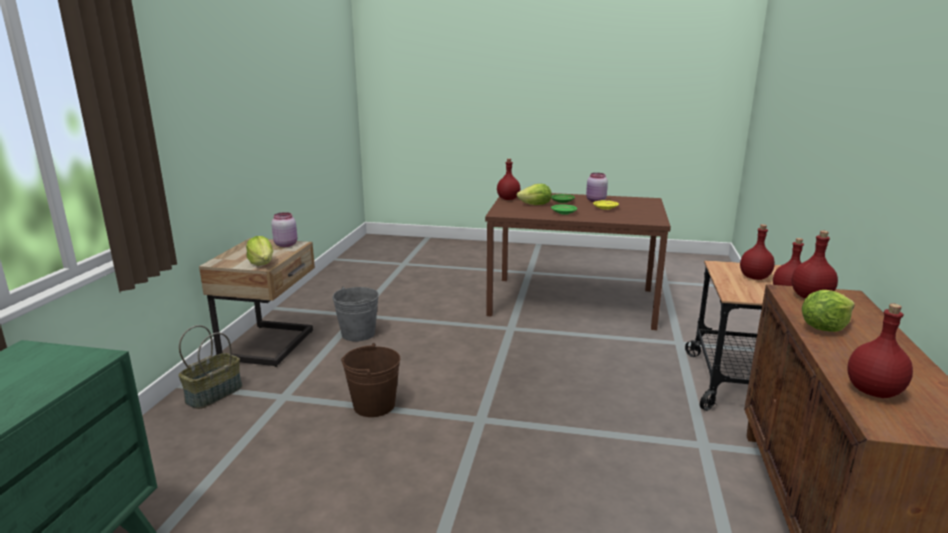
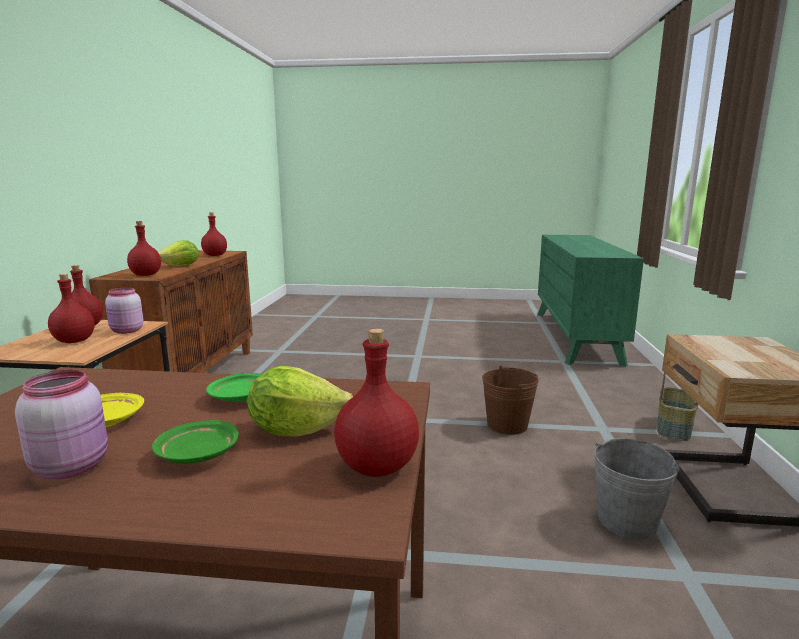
camera: 175 degrees right, 5 degrees down
lettuce [246,236,273,266] -> none
pink jar [271,212,297,247] -> pink jar moved to [105,287,143,334]

